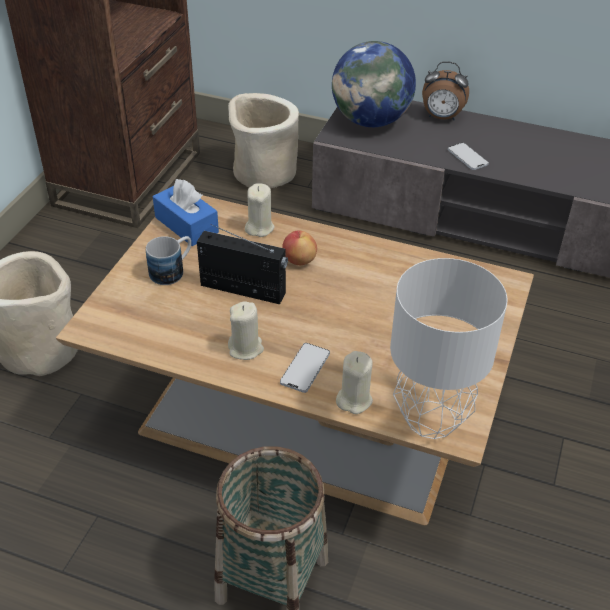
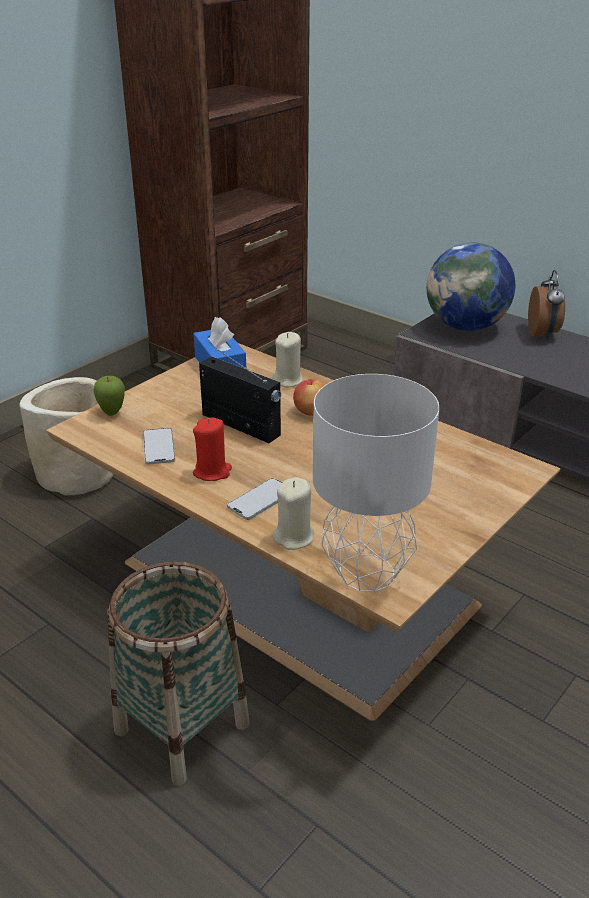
camera: 20 degrees right, 10 degrees down
mug [146,236,191,285] -> none
beige planter [228,93,299,188] -> none
beige candle [228,301,264,360] -> red candle [193,418,232,481]
alarm clock [422,61,469,120] -> alarm clock turned 120 degrees counterclockwise [528,270,565,340]
phone [448,143,489,170] -> phone moved to [143,428,175,465]
none -> apple [93,376,125,416]

